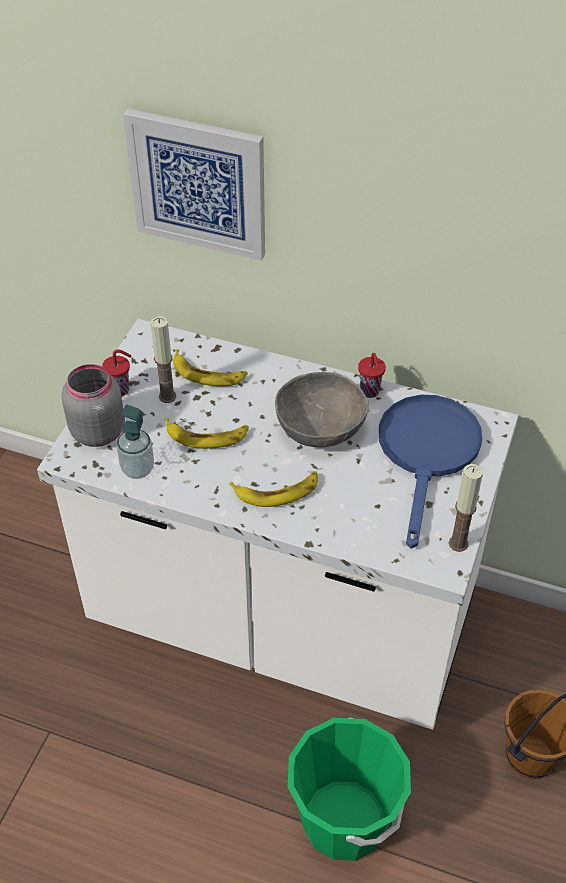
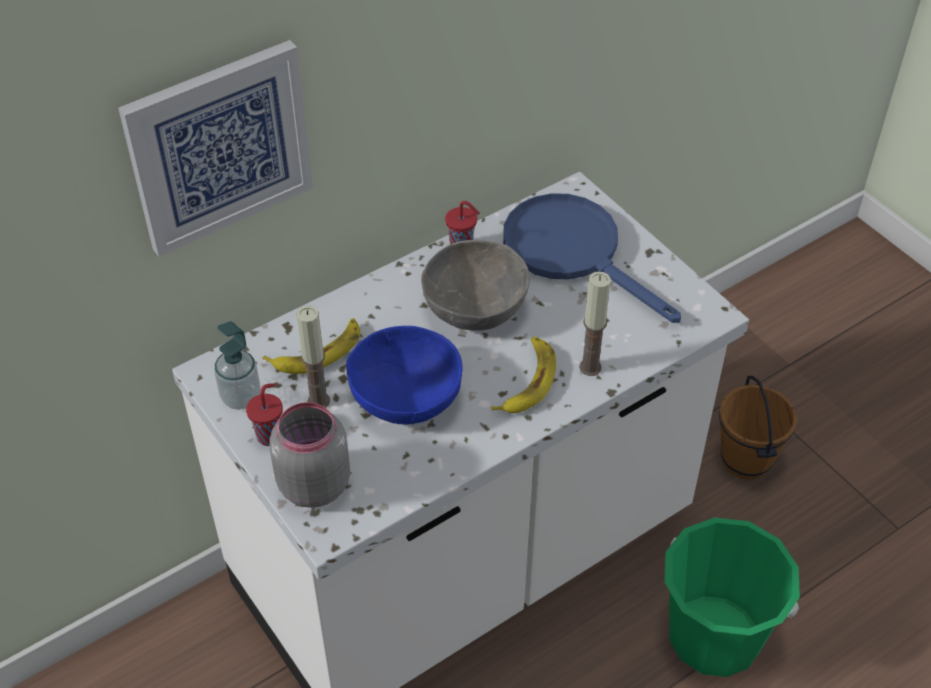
camera: 55 degrees left, 0 degrees up
soap dispenser [117,405,154,479] -> soap dispenser moved to [214,321,261,410]
banana [165,418,249,449] -> blue bowl [346,326,462,425]
candle [449,464,483,552] -> candle moved to [579,272,611,376]

